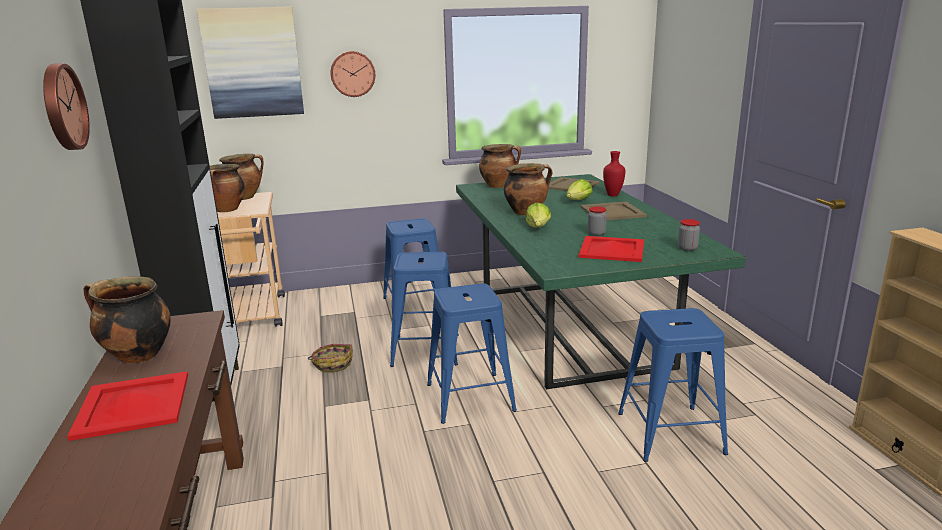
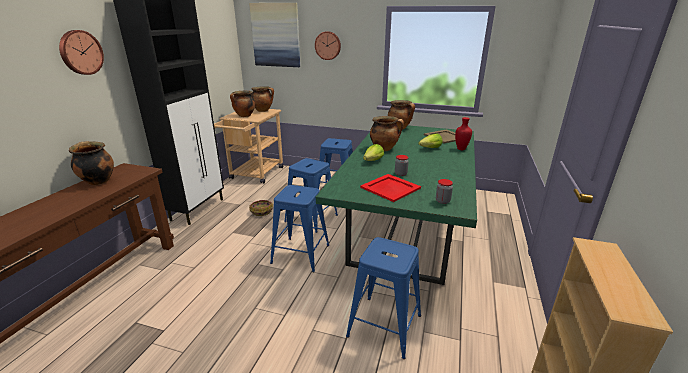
camera: 30 degrees right, 5 degrees up
red tray [67,371,188,441] -> none
beige tray [580,202,647,220] -> none

